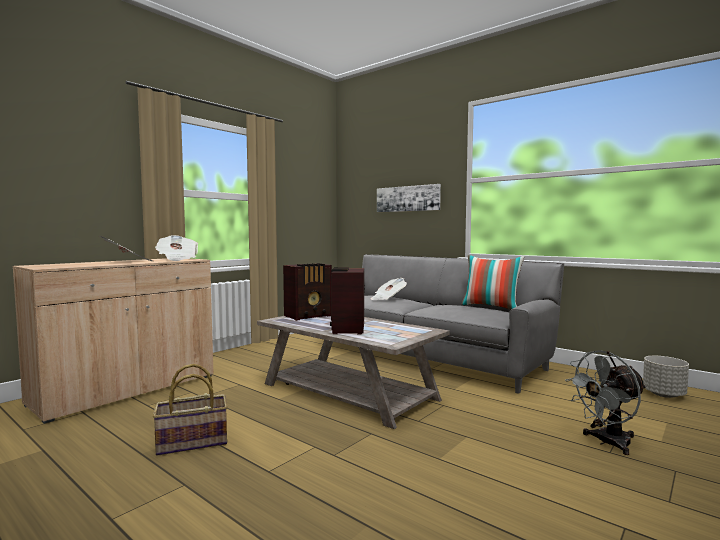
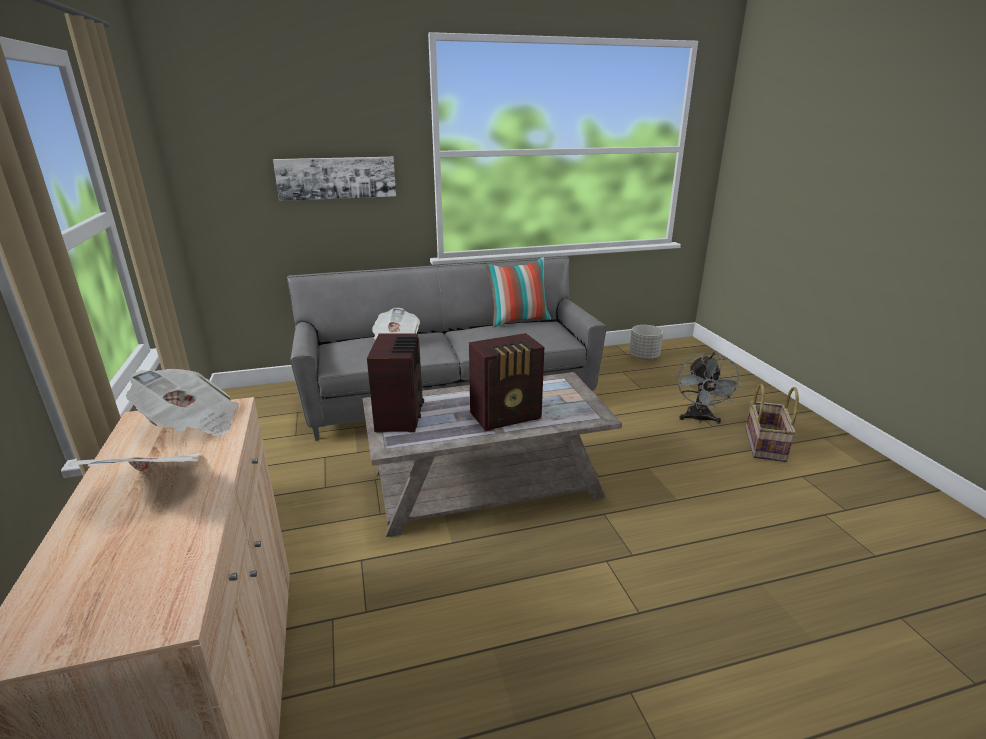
camera: 55 degrees left, 20 degrees up
basket [153,364,227,456] -> basket moved to [745,384,799,462]
radio [330,267,364,334] -> radio turned 60 degrees counterclockwise [469,333,544,431]

